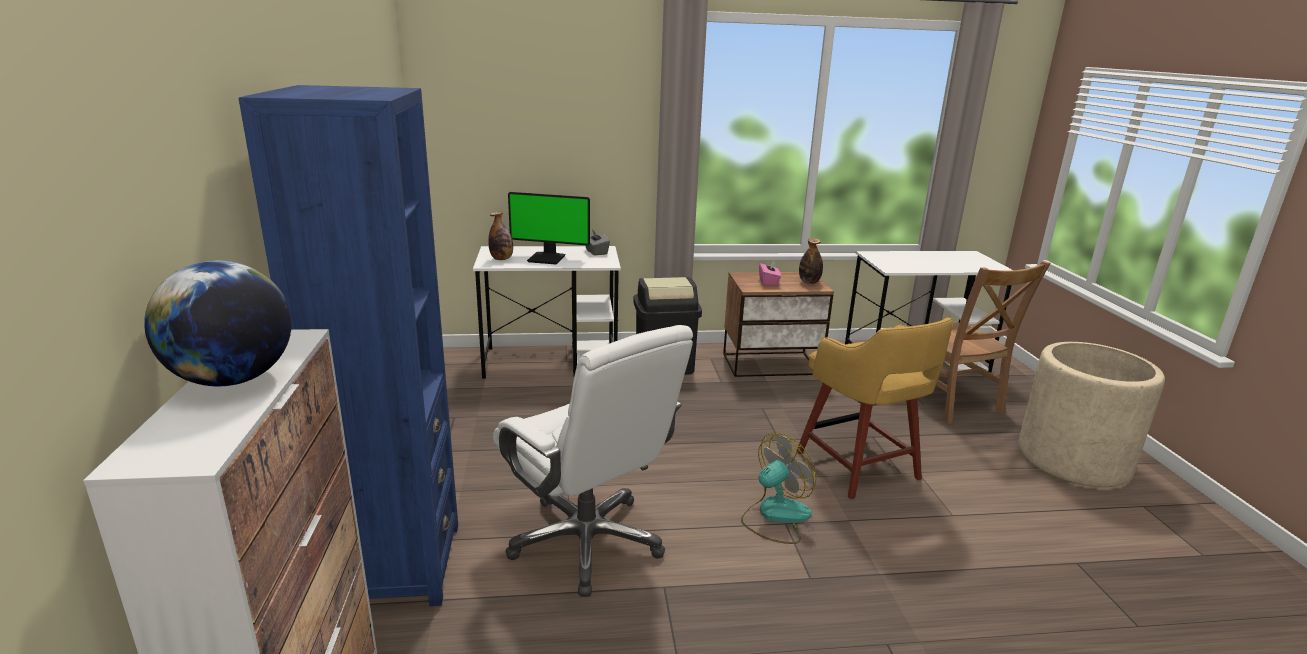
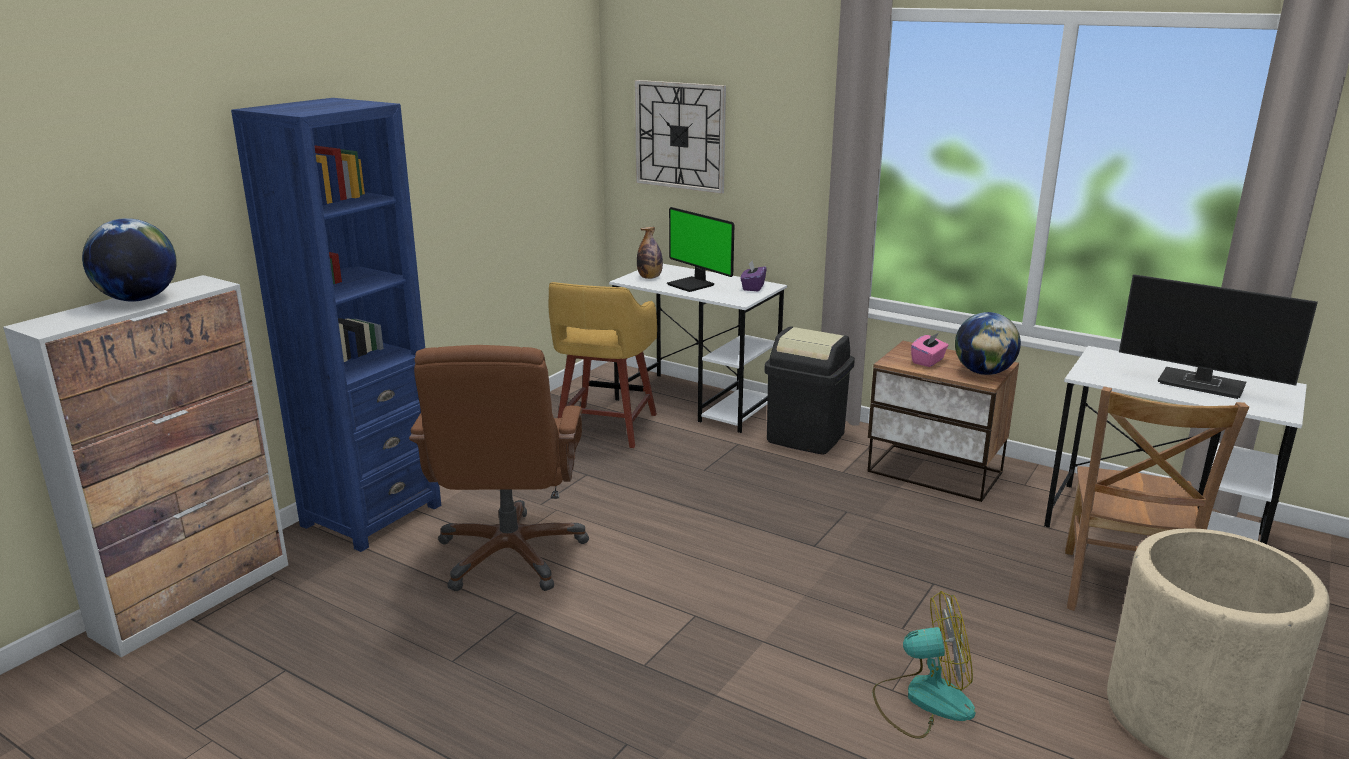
camera: 40 degrees right, 0 degrees up
white office chair [493,325,693,597] -> brown office chair [409,345,589,591]
grey tissue box [585,230,610,255] -> purple tissue box [741,261,767,291]
fan [741,433,816,544] -> fan moved to [872,591,976,739]
yellow stool [796,318,953,499] -> yellow stool moved to [549,282,657,448]
bottle [799,238,823,284] -> globe [955,312,1021,375]
none -> wall clock [635,80,726,194]
none -> monitor [1119,274,1318,399]

